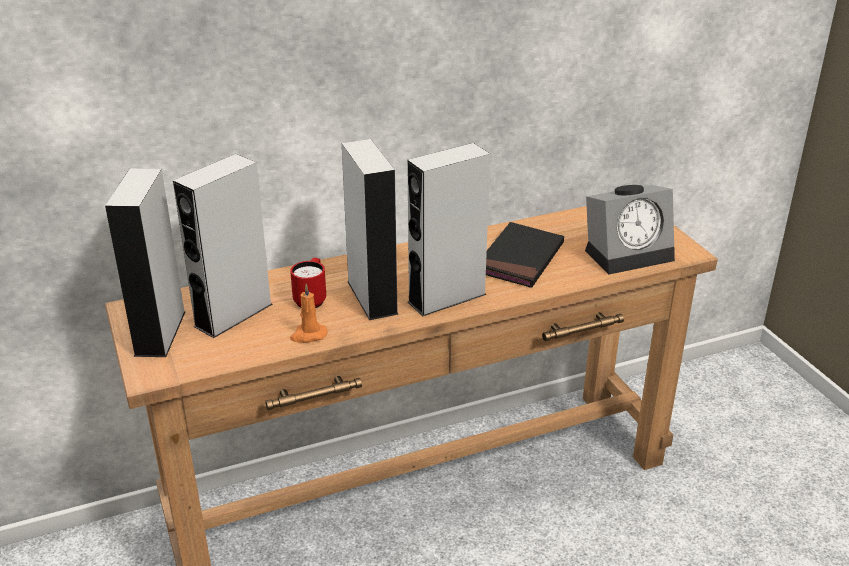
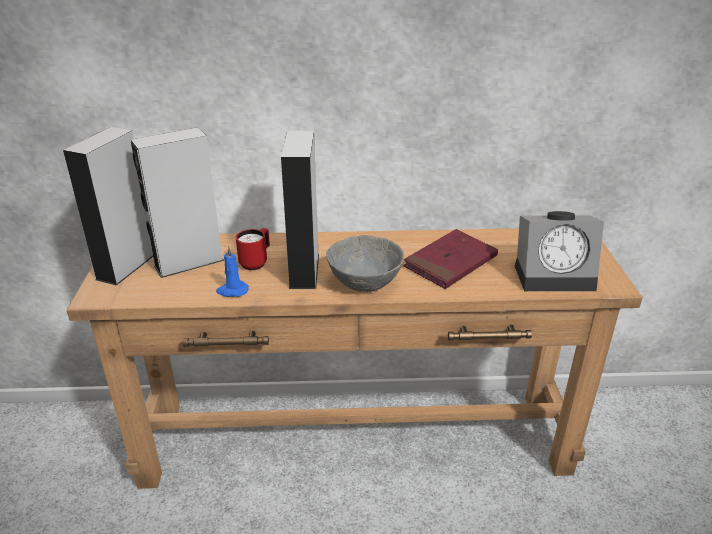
camera: 20 degrees right, 0 degrees up
orange candle [290,284,327,343] -> blue candle [216,246,249,297]
grey speaker [407,143,490,316] -> grey bowl [326,235,404,292]
black book [486,222,564,288] -> red book [403,229,498,289]

